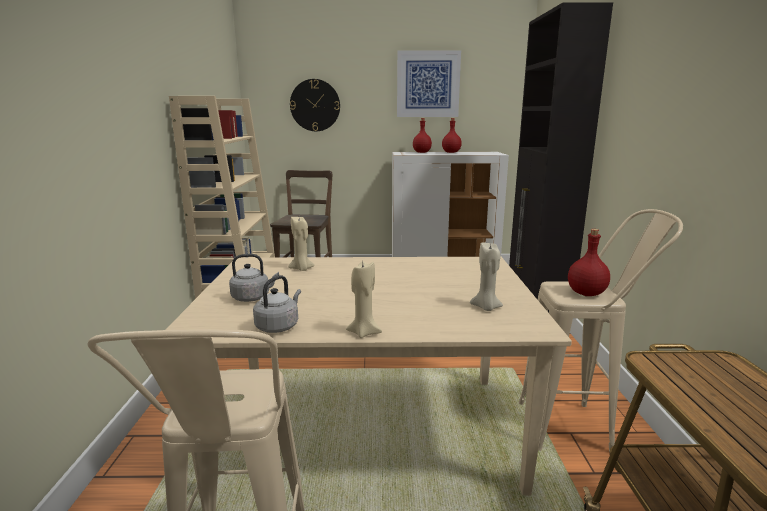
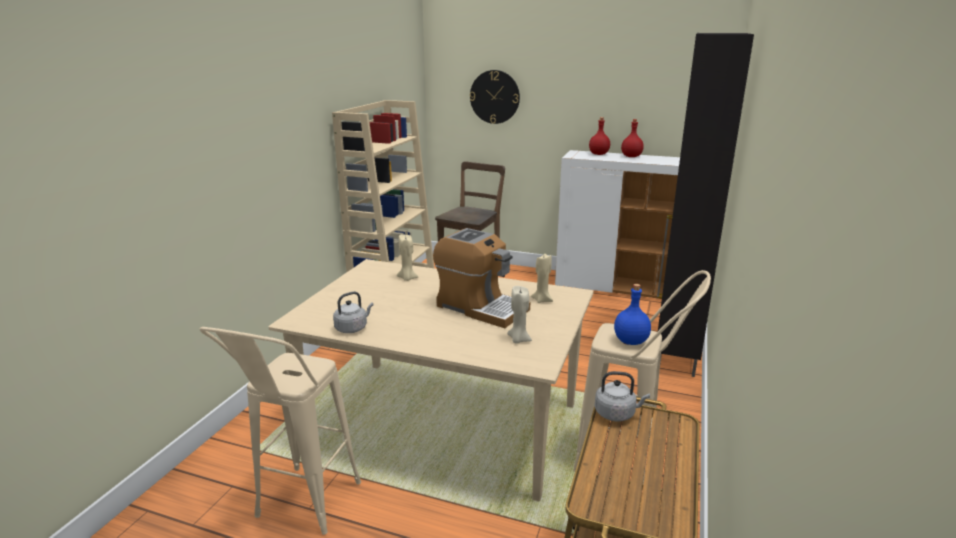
camera: 20 degrees right, 5 degrees up
grey kettle [229,254,279,302] -> grey kettle moved to [594,371,650,421]
beige candle [346,261,382,338] -> beige candle moved to [531,254,553,303]
picture [397,51,461,117] -> none
red bottle [568,229,610,296] -> blue bottle [614,284,651,345]
none -> coffee machine [433,228,530,328]

